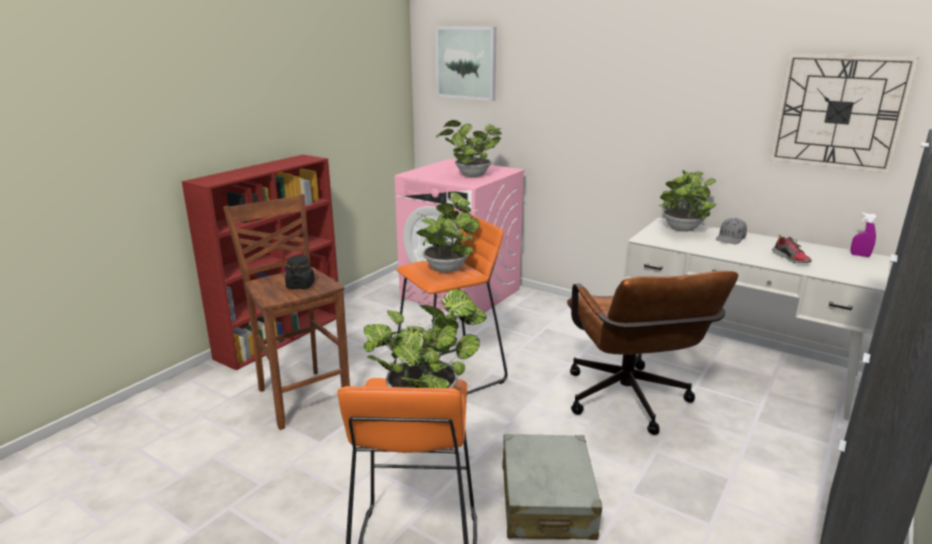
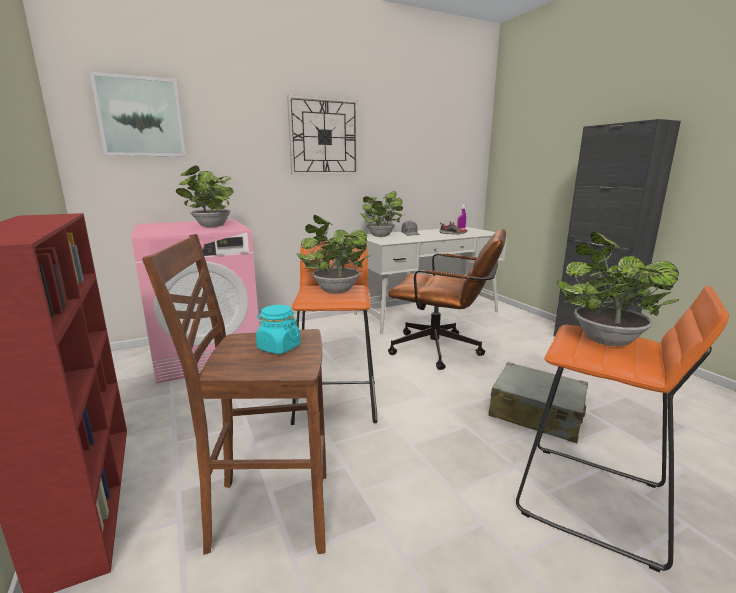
camera: 60 degrees left, 5 degrees down
black jar [285,255,315,289] -> turquoise jar [256,305,301,354]
wall clock [770,53,919,174] -> wall clock moved to [287,95,358,175]

